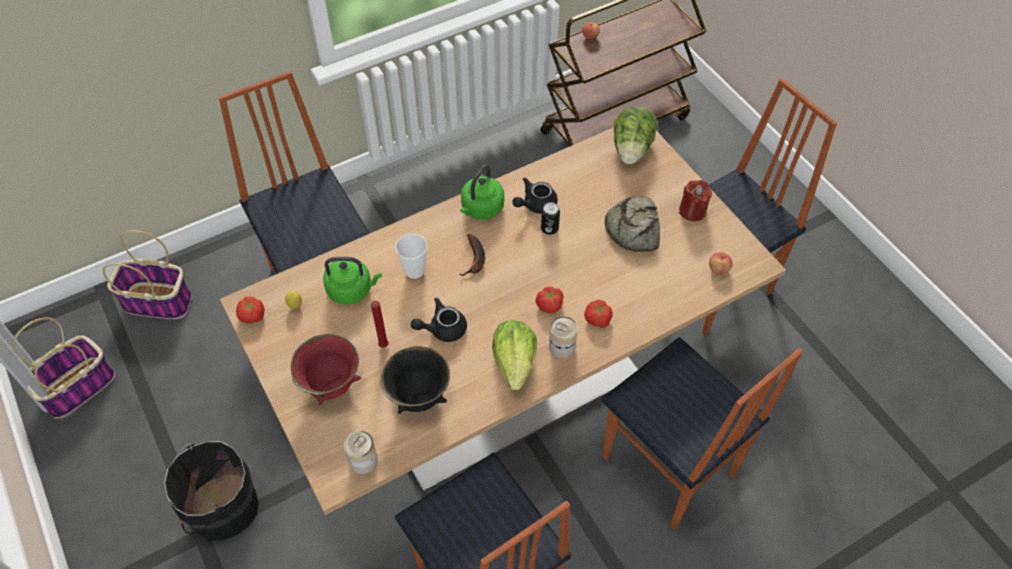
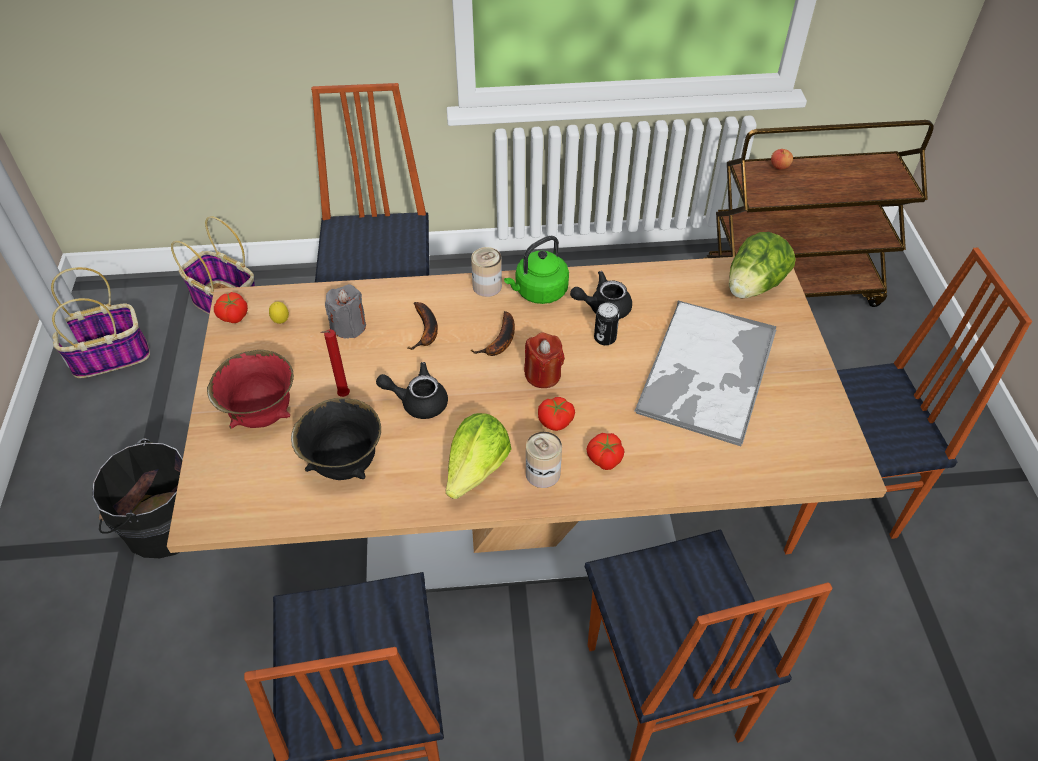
camera: 25 degrees right, 5 degrees down
green kettle [323,257,382,305] -> grey candle [325,284,366,339]
can [344,431,378,474] -> can moved to [471,247,502,297]
cup [395,234,428,279] -> banana [407,302,438,350]
bread [605,195,660,252] -> tray [635,301,776,447]
red candle [679,180,712,221] -> red candle moved to [524,332,565,388]
apple [709,252,732,275] -> none

